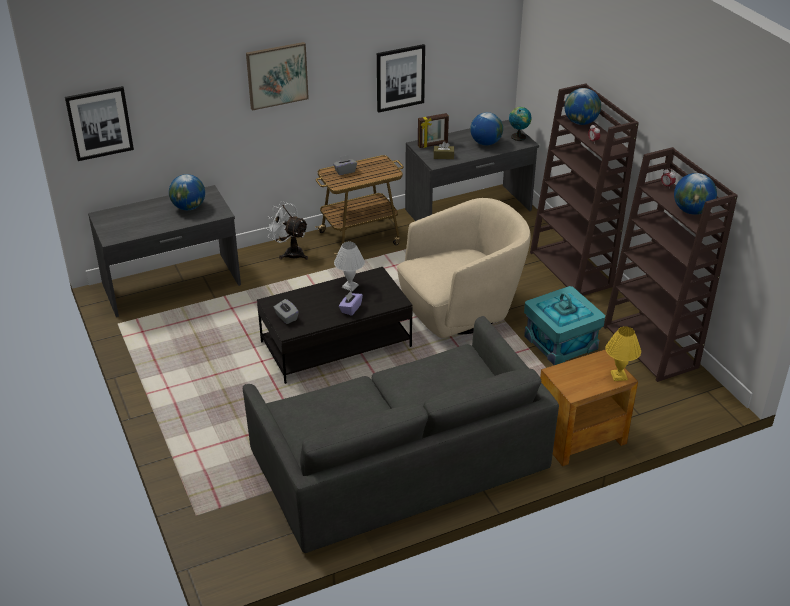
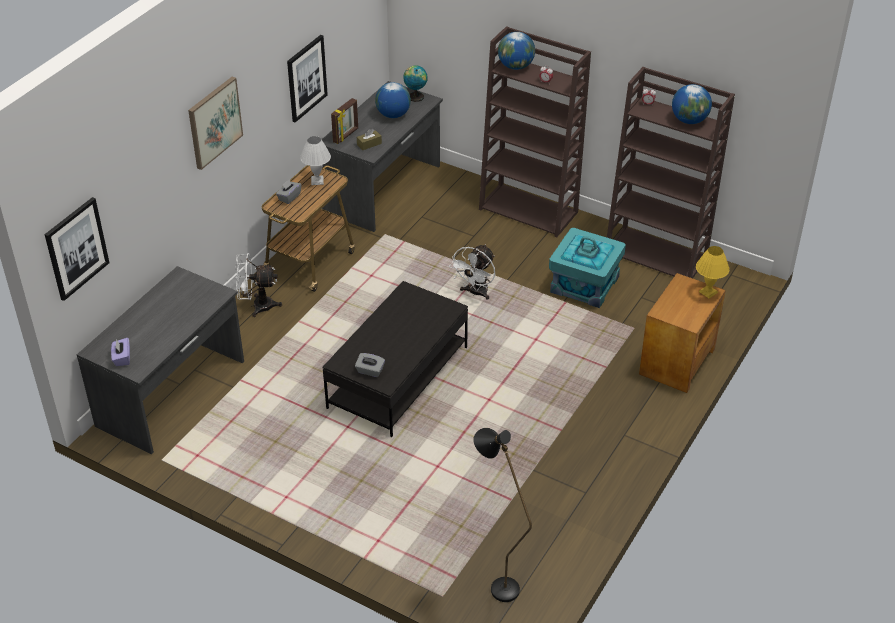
camera: 35 degrees left, 5 degrees up
globe [169,174,205,210] -> none
grey sofa [243,316,559,553] -> none
white table lamp [334,242,365,291] -> white table lamp moved to [300,136,331,185]
purple tissue box [339,291,363,316] -> purple tissue box moved to [111,338,130,366]
beige armchair [397,198,531,338] -> white fan [449,244,495,300]
none -> black floor lamp [473,428,532,602]

